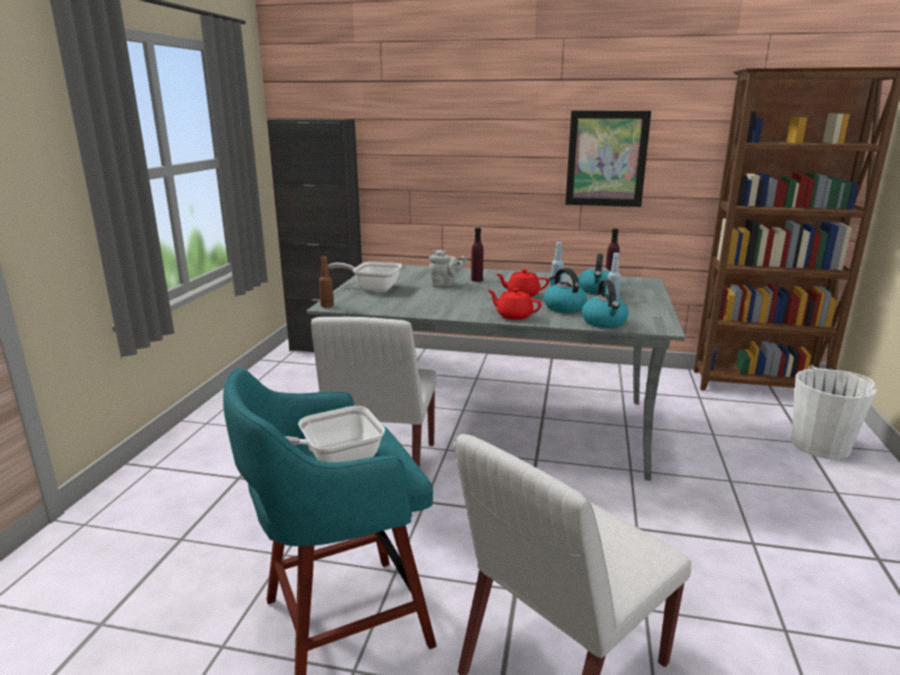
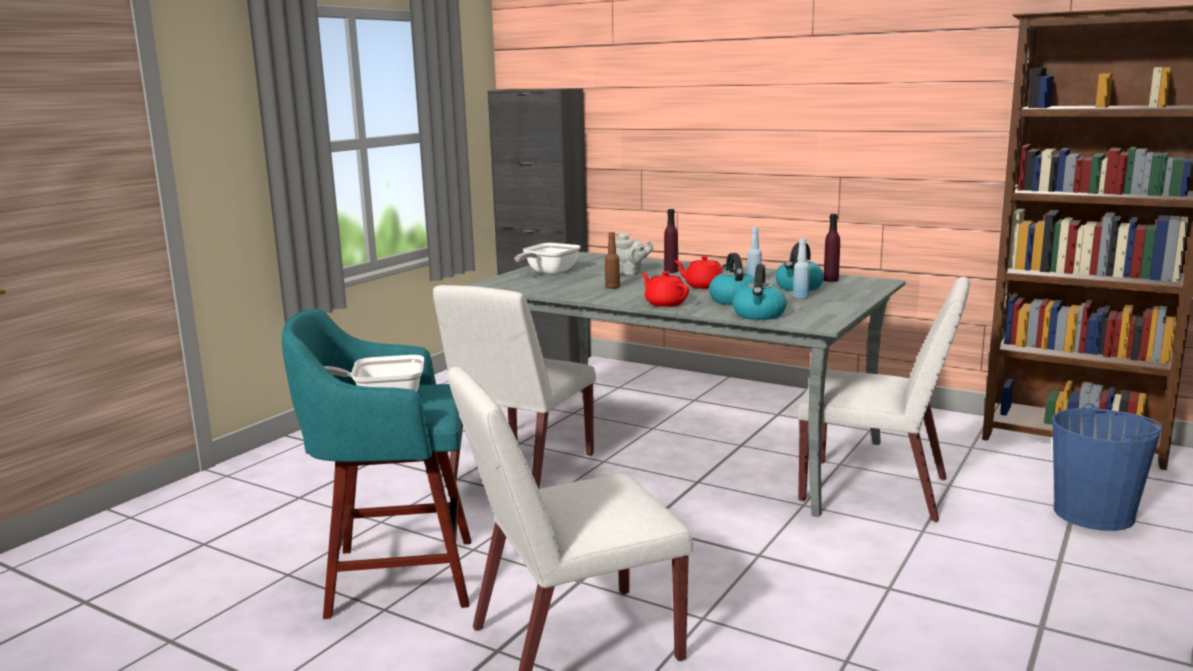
camera: 20 degrees right, 5 degrees down
brown bottle [319,256,334,308] -> brown bottle moved to [605,232,620,289]
frying pan [328,262,402,291] -> frying pan turned 90 degrees counterclockwise [514,243,581,274]
picture [565,111,651,207] -> none
white bucket [791,365,877,459] -> blue bucket [1052,403,1163,531]
none -> white chair [797,277,970,522]

